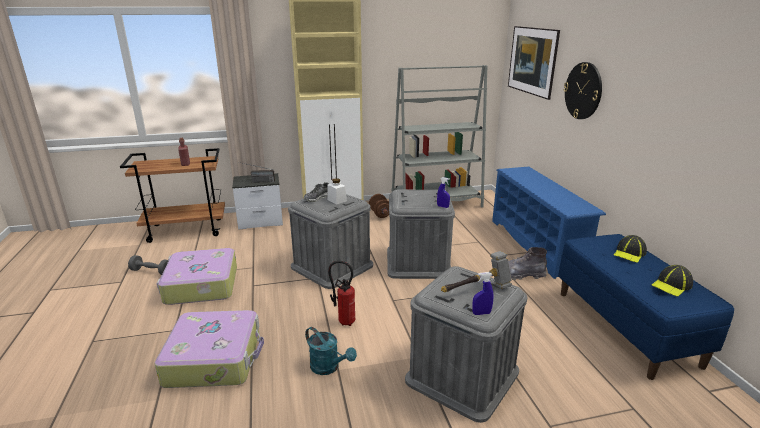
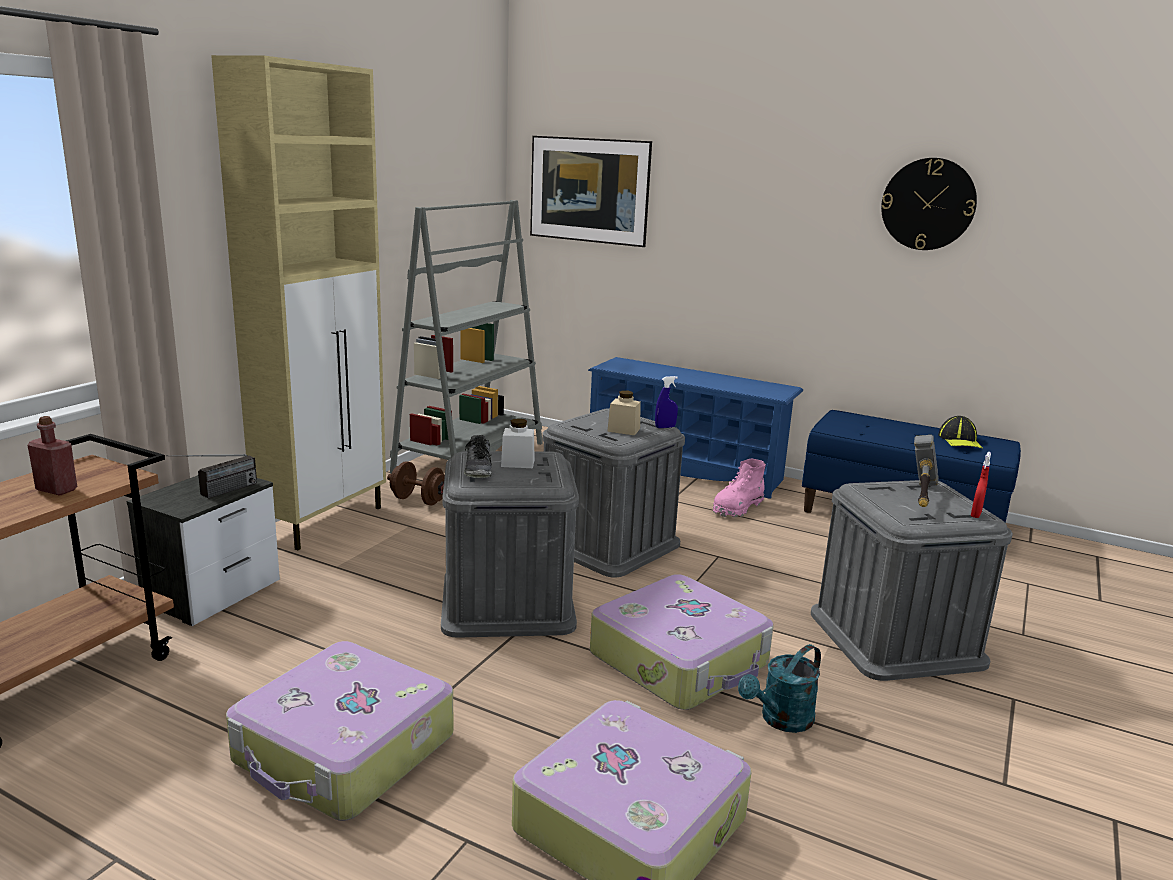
camera: 50 degrees left, 5 degrees down
grey dumbbell [128,255,168,275] -> none
turquoise watering can [305,327,357,375] -> turquoise watering can turned 150 degrees clockwise [738,644,821,733]
fire extinguisher [328,261,355,326] -> suitcase [590,574,774,710]
blue spray bottle [472,272,494,315] -> red spray bottle [971,452,991,518]
grey boot [508,247,547,280] -> pink boot [713,459,766,518]
wall clock [564,62,602,119] -> wall clock moved to [881,158,977,250]
cap [614,235,647,263] -> none
none -> beige jar [607,390,641,435]

